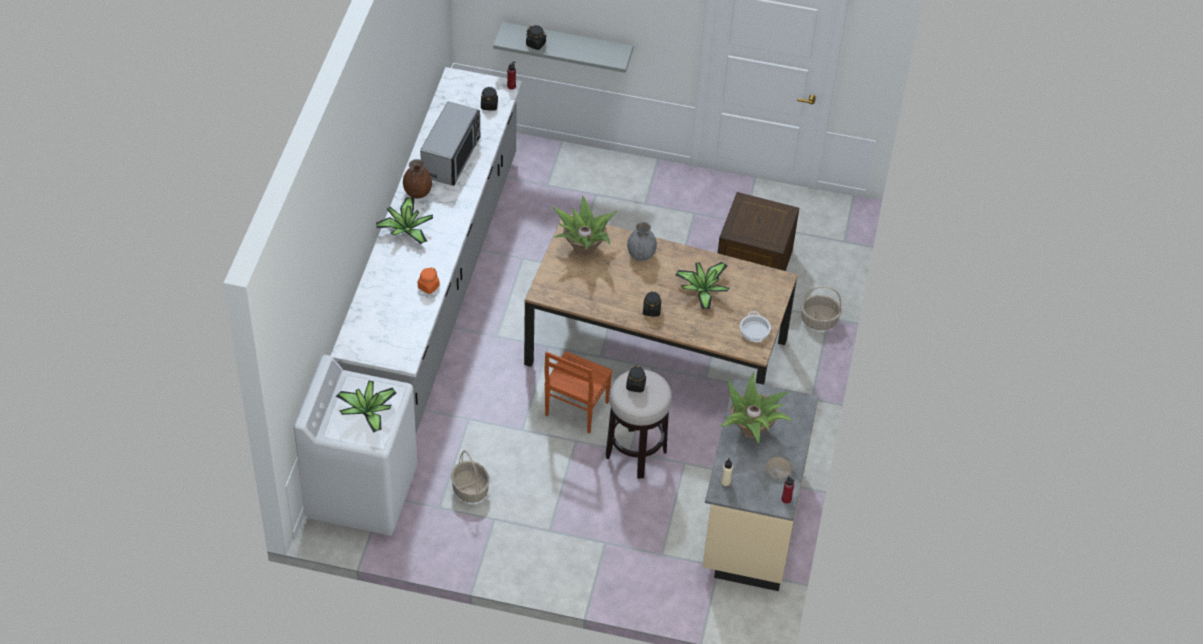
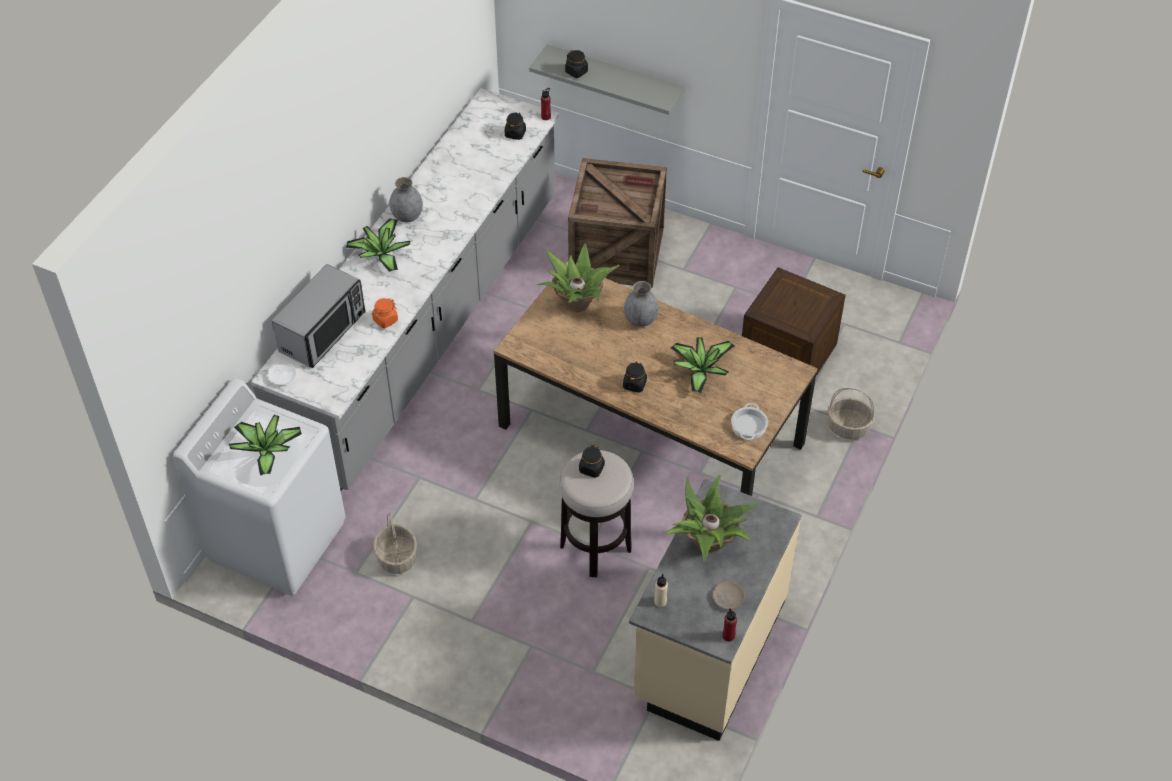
camera: 15 degrees right, 0 degrees up
brown vase [403,159,432,199] -> grey vase [389,177,423,222]
microwave [420,101,480,186] -> microwave moved to [272,264,365,368]
brown chair [544,351,613,434] -> none
none -> white plate [267,362,296,385]
none -> crate [568,158,667,288]

